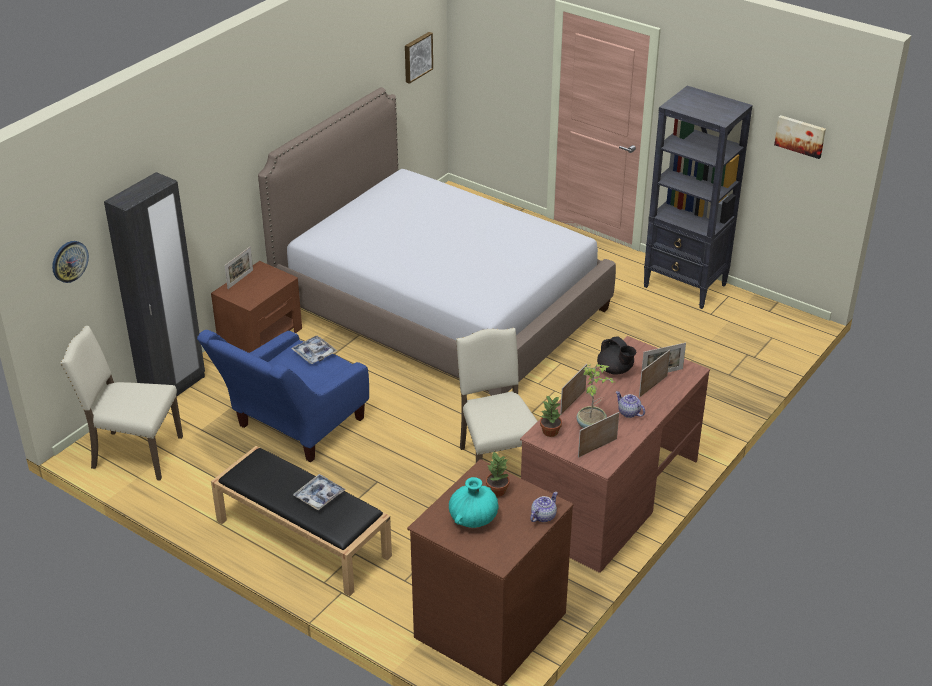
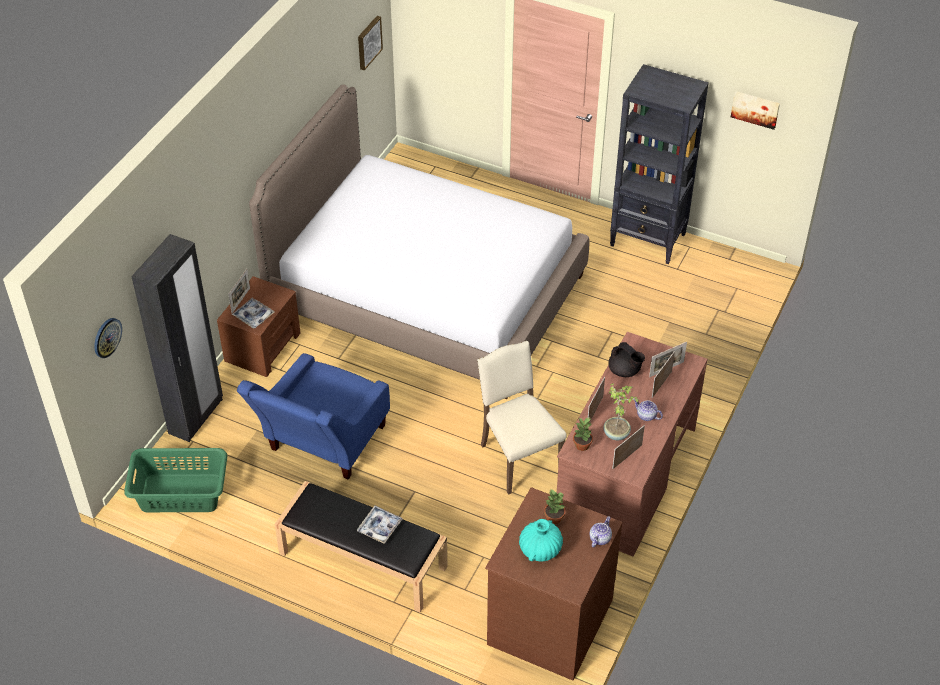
camera: 10 degrees left, 10 degrees up
beige chair [60,326,183,481] -> green laundry basket [124,448,227,512]
tray [291,336,337,364] -> tray moved to [232,298,275,328]

